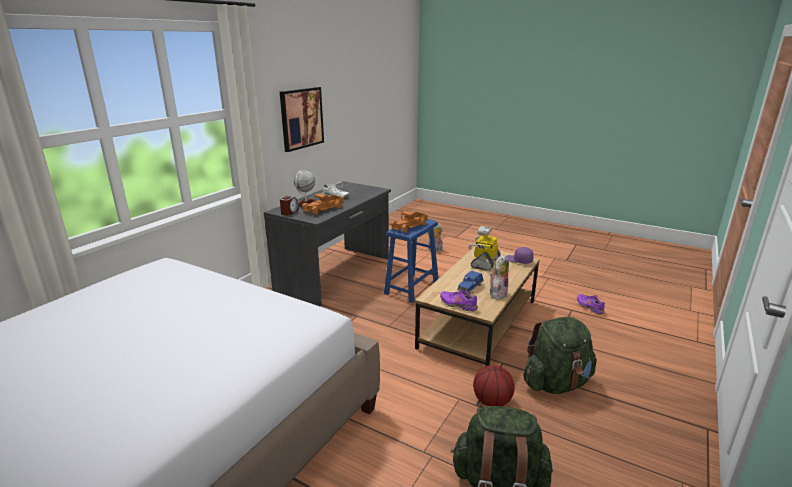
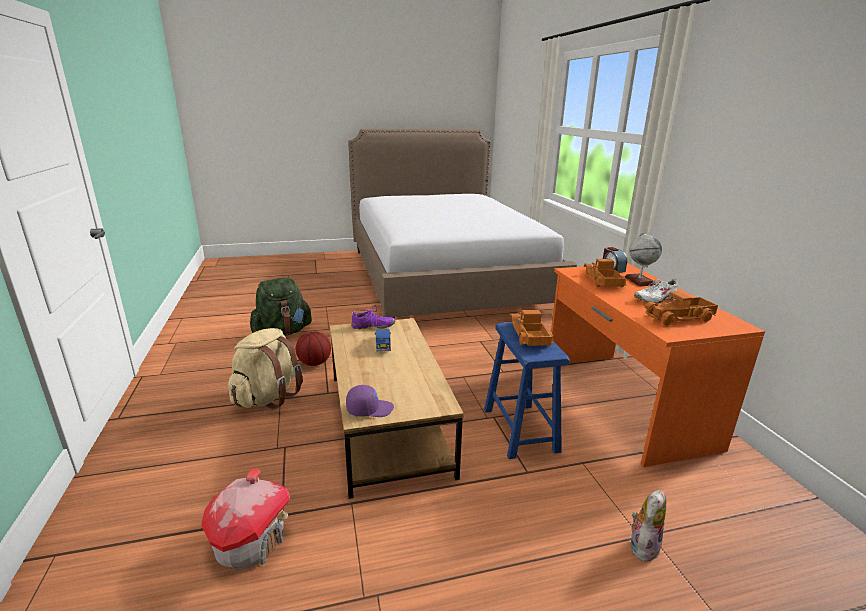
camera: 135 degrees right, 0 degrees up
grey desk [264,181,391,306] -> orange desk [551,263,765,467]
picture [280,87,324,152] -> none
toy robot [469,226,501,271] -> none
plush toy [490,254,509,299] -> none
green backpack [523,317,597,394] -> beige backpack [228,328,303,409]
purple shoe [577,294,605,314] -> toy house [201,468,290,569]
none -> toy truck [644,291,718,325]

